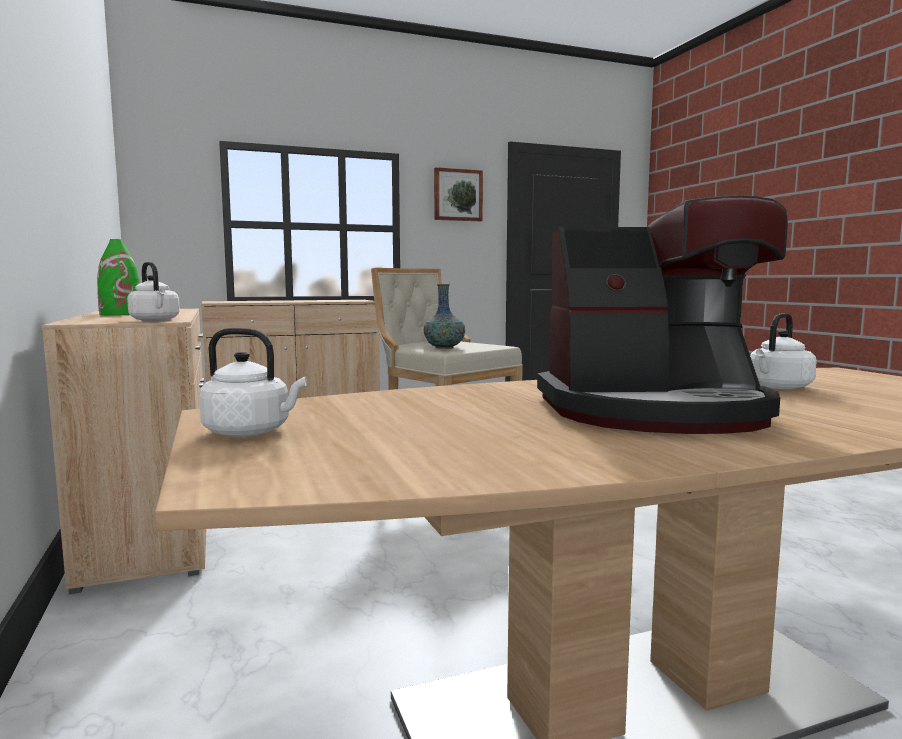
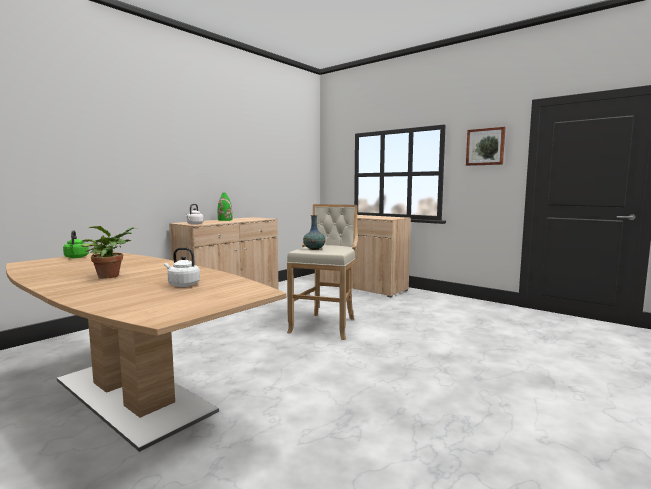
camera: 60 degrees right, 0 degrees up
white kettle [199,328,307,437] -> green kettle [63,230,89,258]
coffee machine [537,195,788,434] -> potted plant [81,226,137,279]

